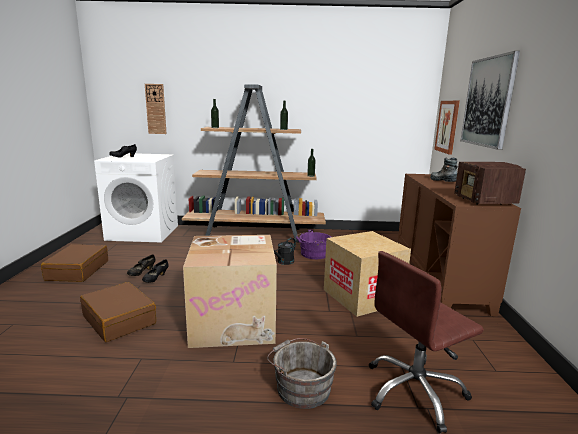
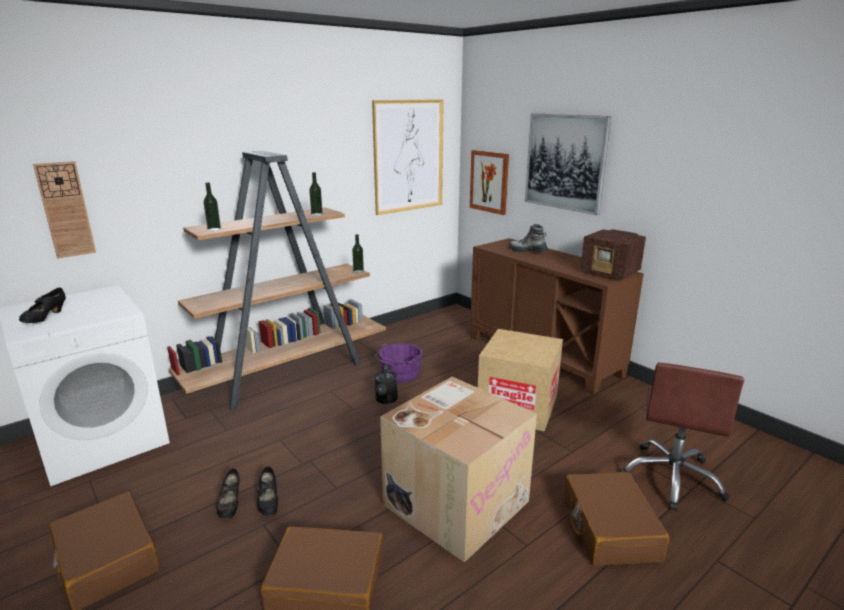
camera: 40 degrees left, 5 degrees up
grey bucket [267,338,337,409] -> brown suitcase [564,472,669,566]
none -> picture [372,99,444,215]

